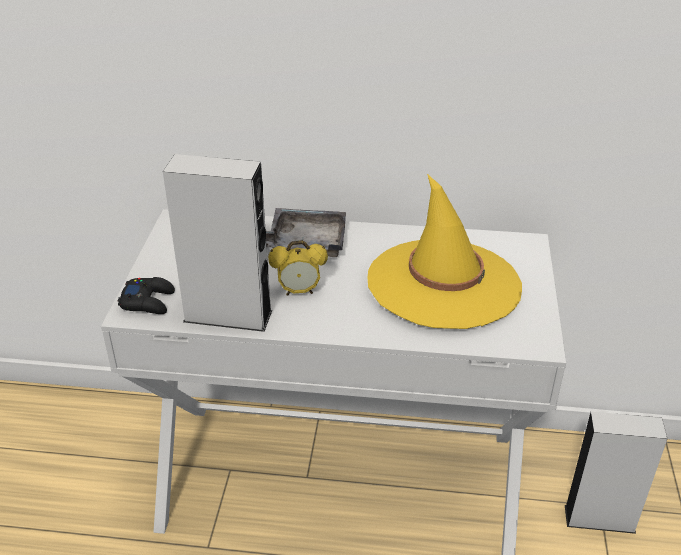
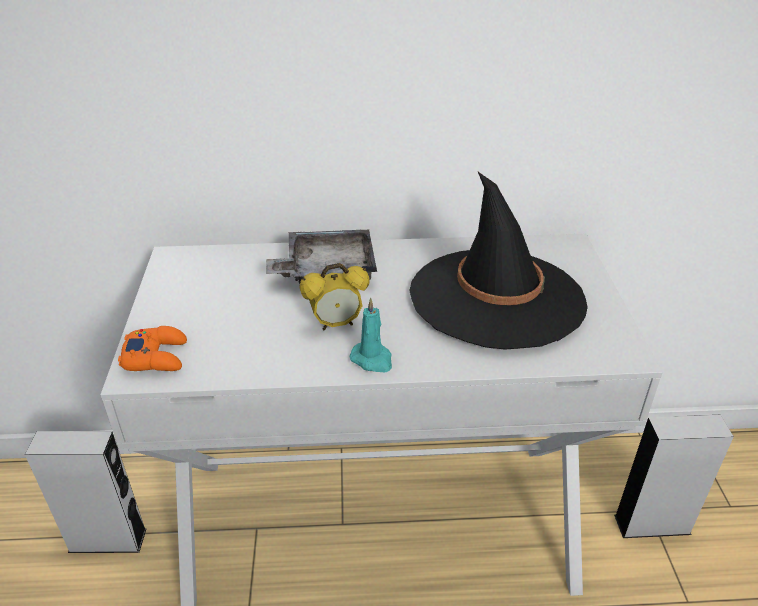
camera: 10 degrees left, 0 degrees up
black game controller [117,277,175,314] -> orange game controller [118,326,187,371]
grey speaker [163,154,272,332] -> grey speaker moved to [25,431,147,553]
yellow hat [368,174,522,329] -> black hat [409,172,588,350]
none -> turquoise candle [349,298,392,372]

